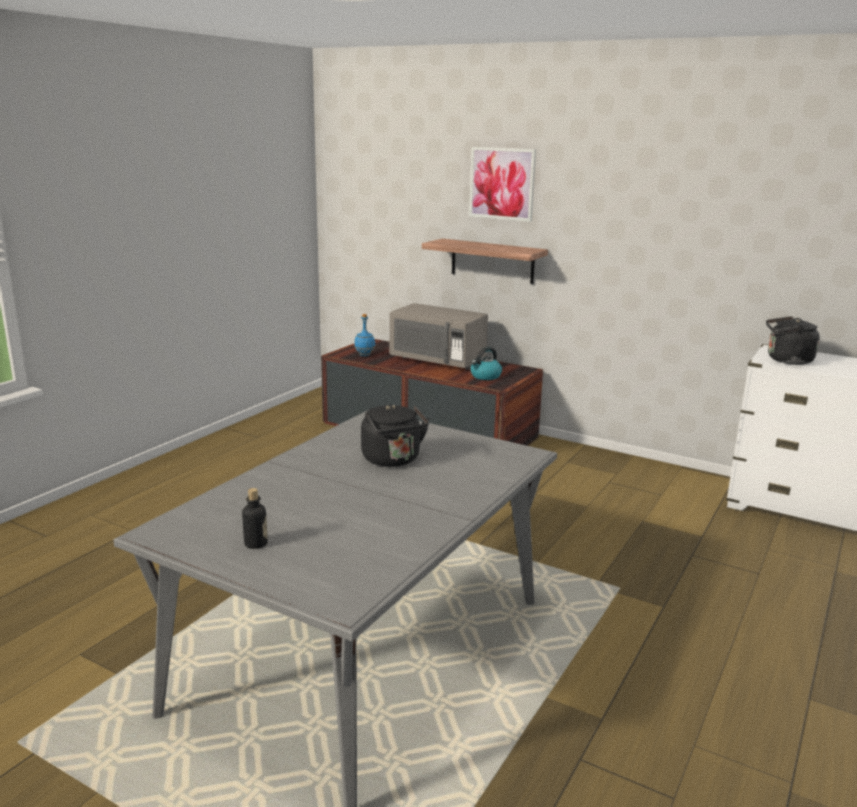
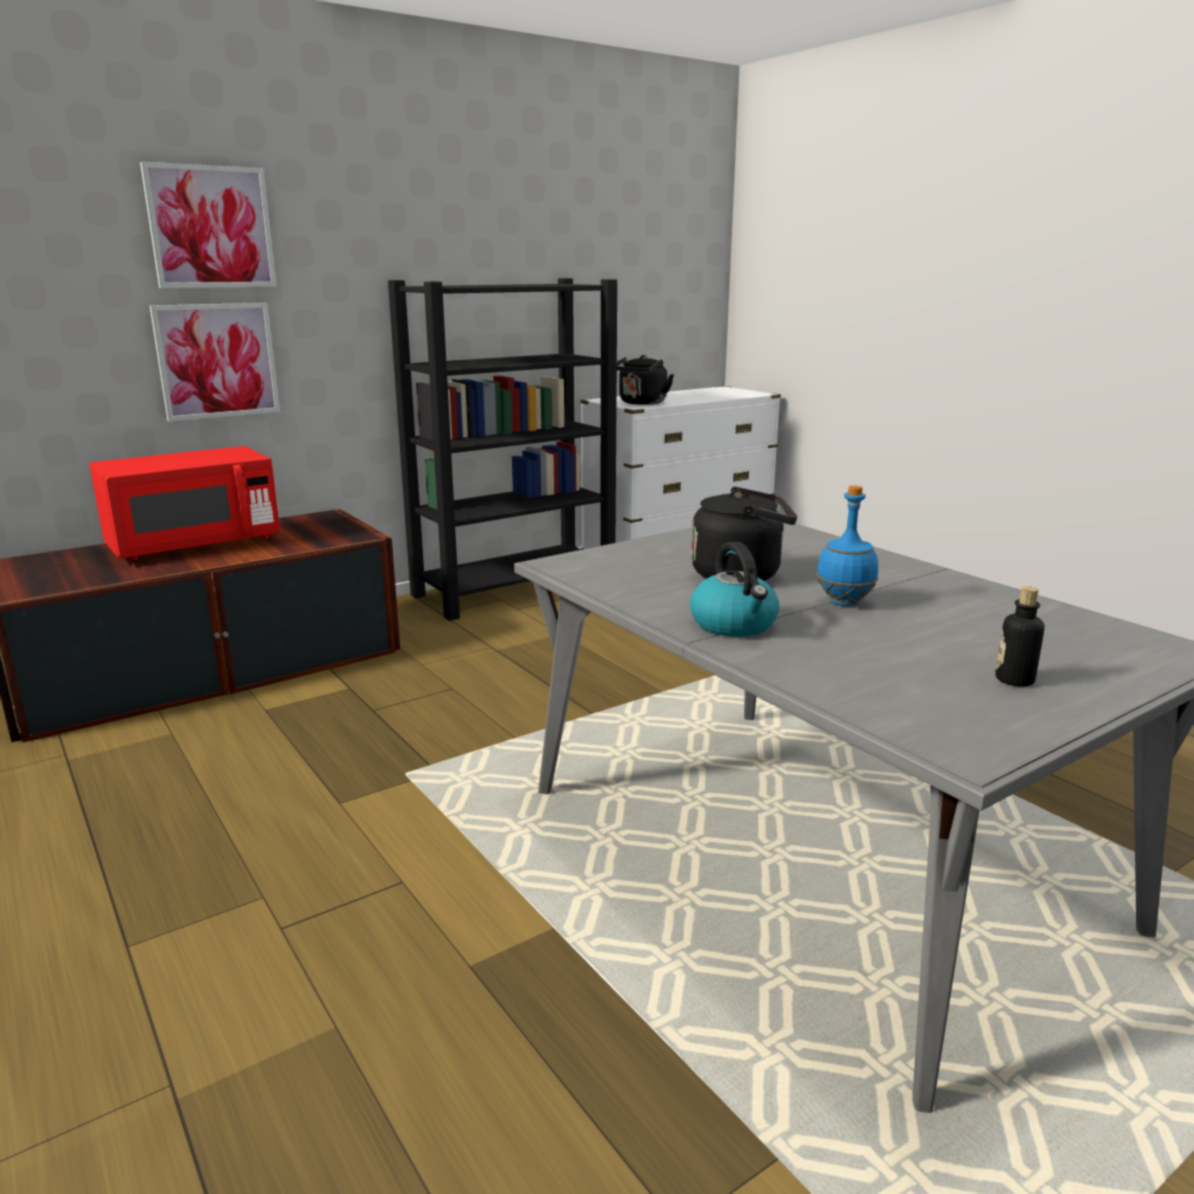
camera: 65 degrees left, 0 degrees up
blue bottle [354,314,375,356] -> blue bottle moved to [816,486,878,606]
grey microwave [389,303,488,370] -> red microwave [89,446,280,560]
shelf [422,238,548,284] -> picture [150,303,280,421]
kettle [470,347,502,380] -> kettle moved to [690,542,779,637]
none -> black bookcase [388,278,617,621]

